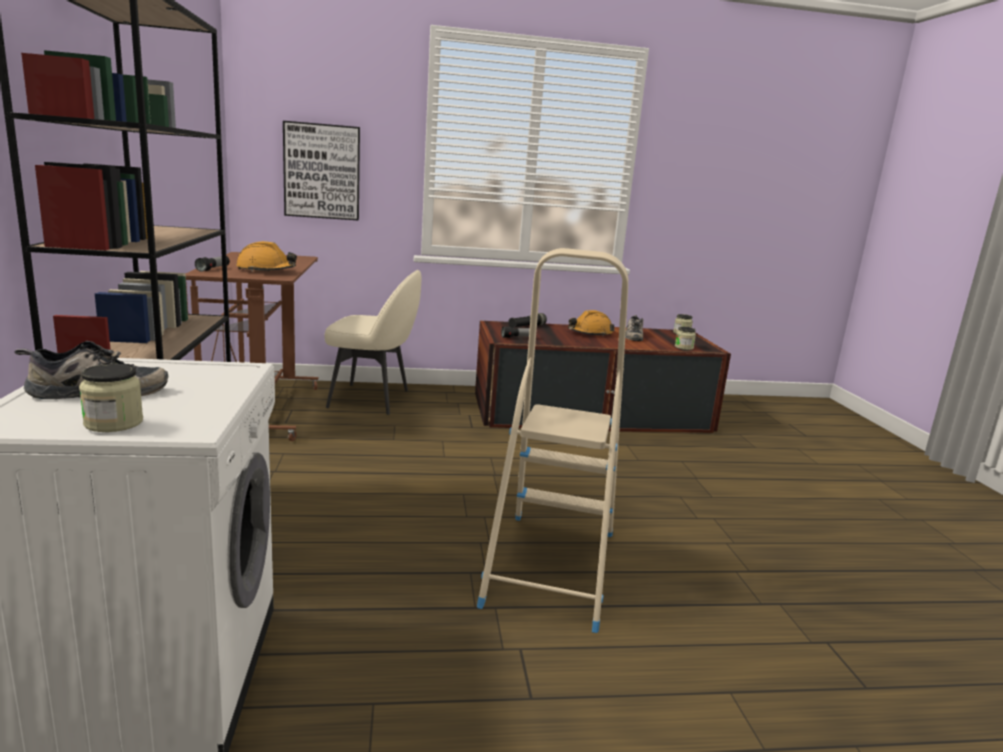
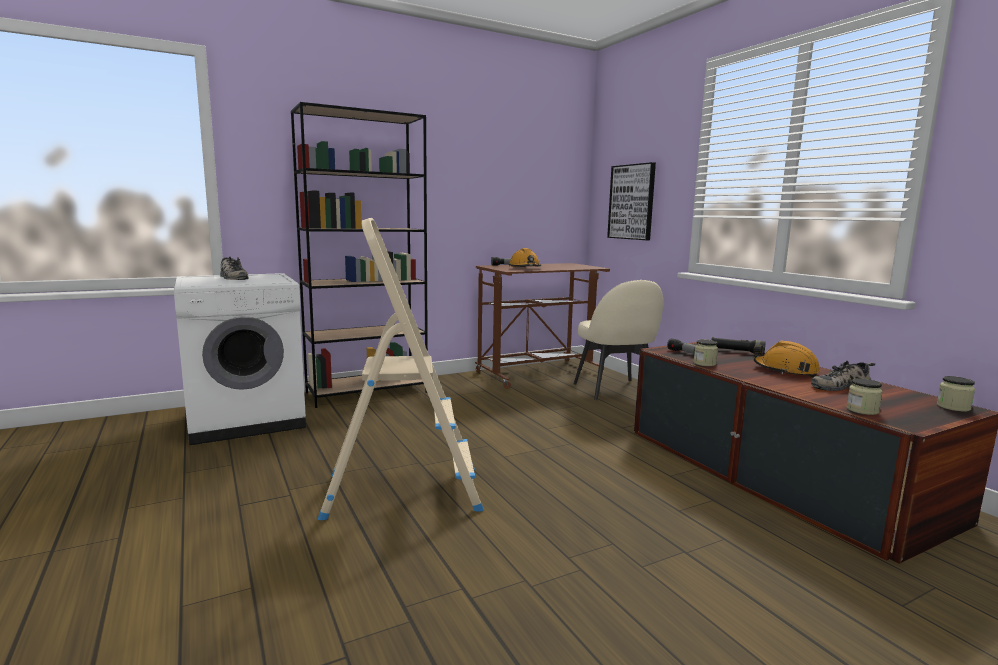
camera: 70 degrees right, 5 degrees down
jar [79,364,143,432] -> jar moved to [694,339,718,366]

